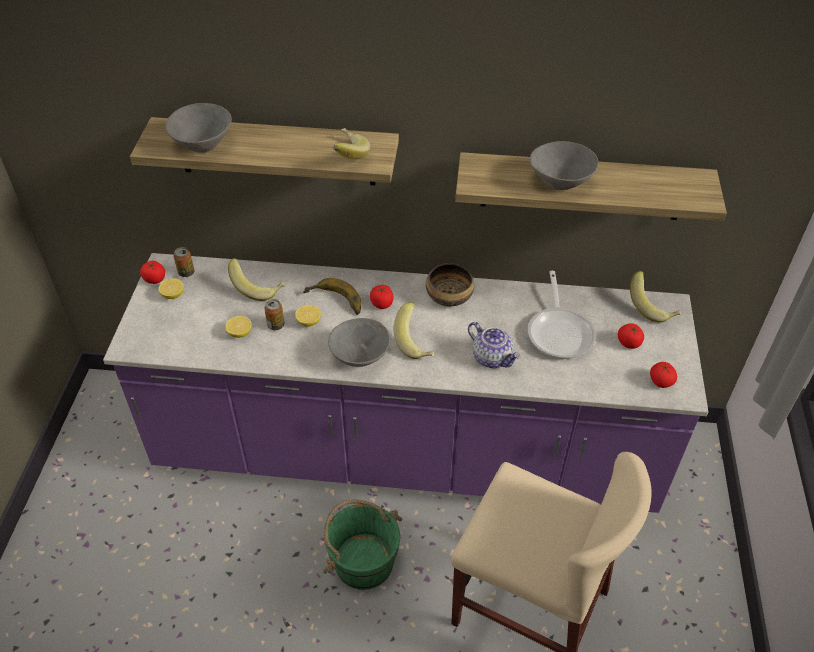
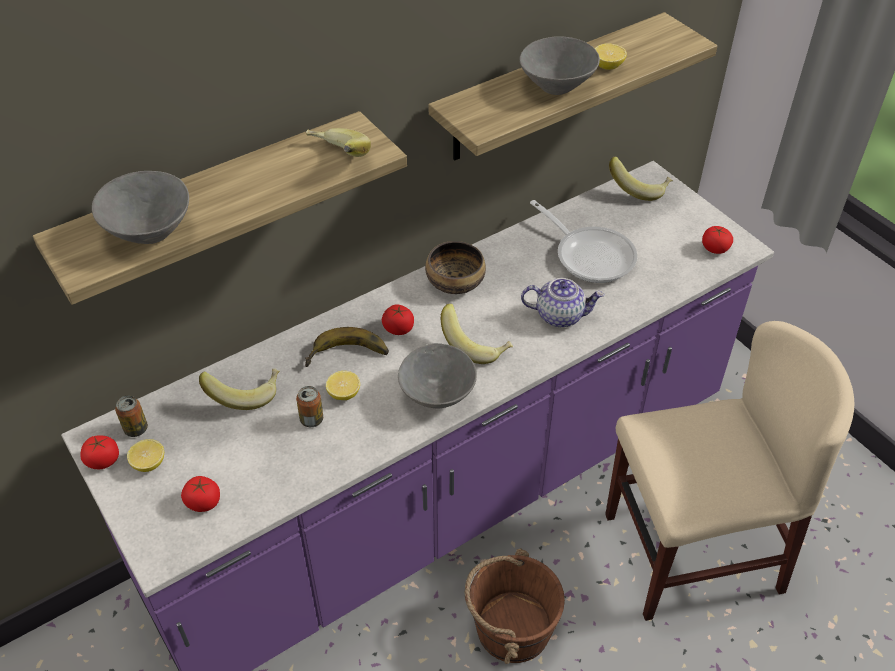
camera: 40 degrees left, 0 degrees up
lemon [225,316,252,338] -> lemon moved to [595,44,627,70]
green bucket [323,499,402,590] -> brown bucket [465,549,565,664]
tomato [618,323,644,349] -> tomato moved to [181,476,220,512]

